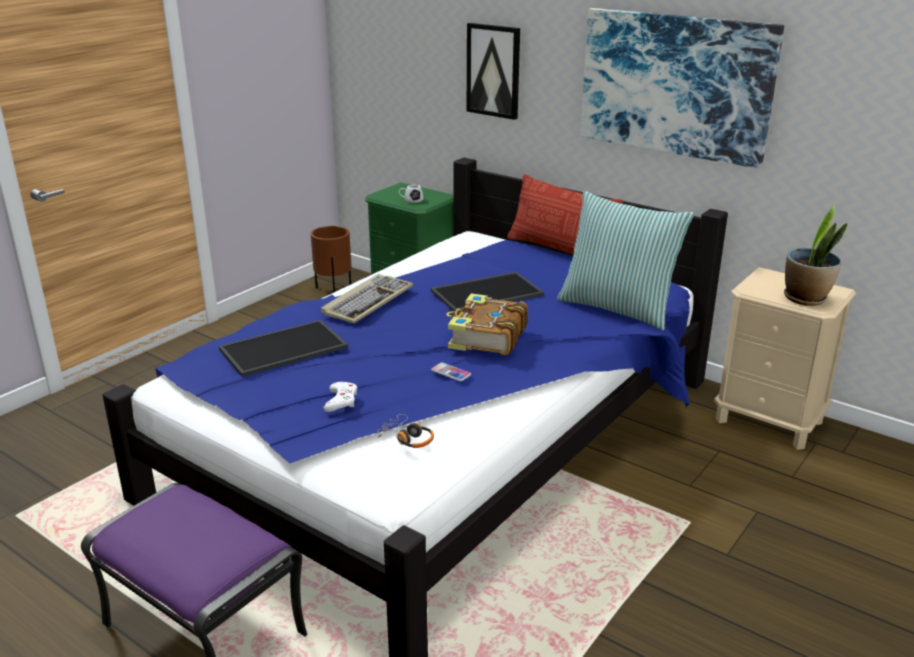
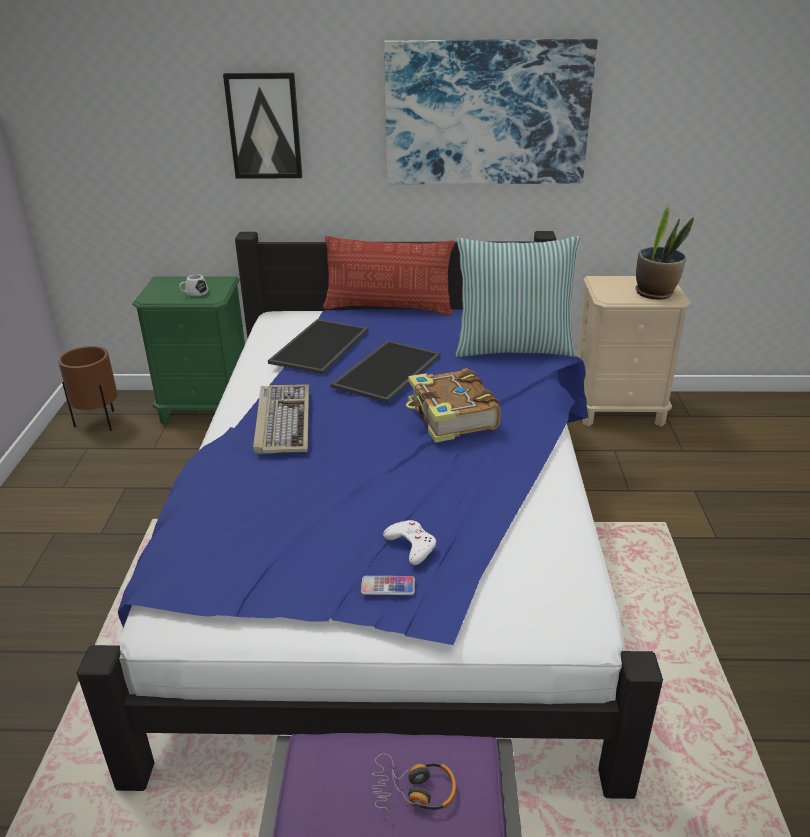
camera: 35 degrees left, 5 degrees up
tray [219,320,348,377] -> tray moved to [268,319,368,374]
headphones [377,414,434,448] -> headphones moved to [372,754,456,819]
phone [431,363,471,381] -> phone moved to [361,576,415,595]

